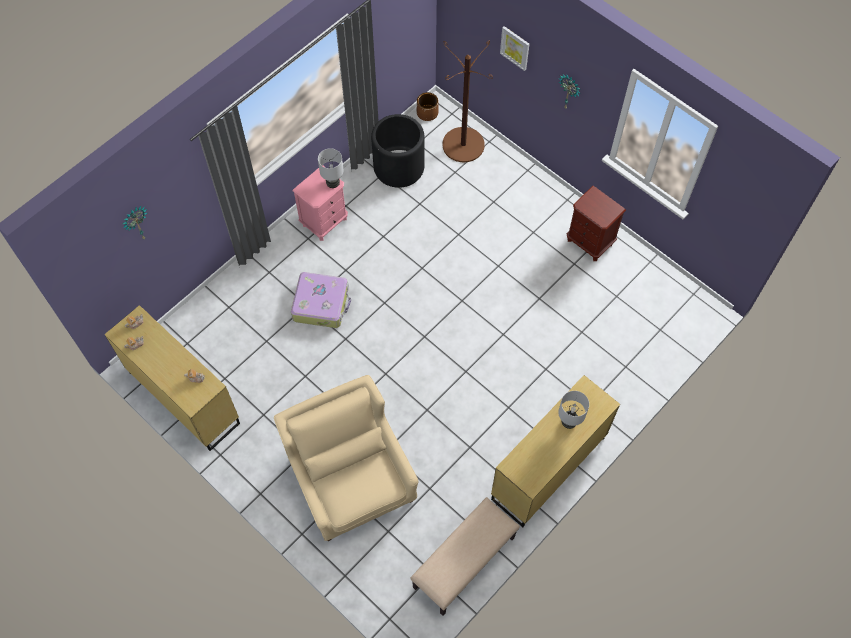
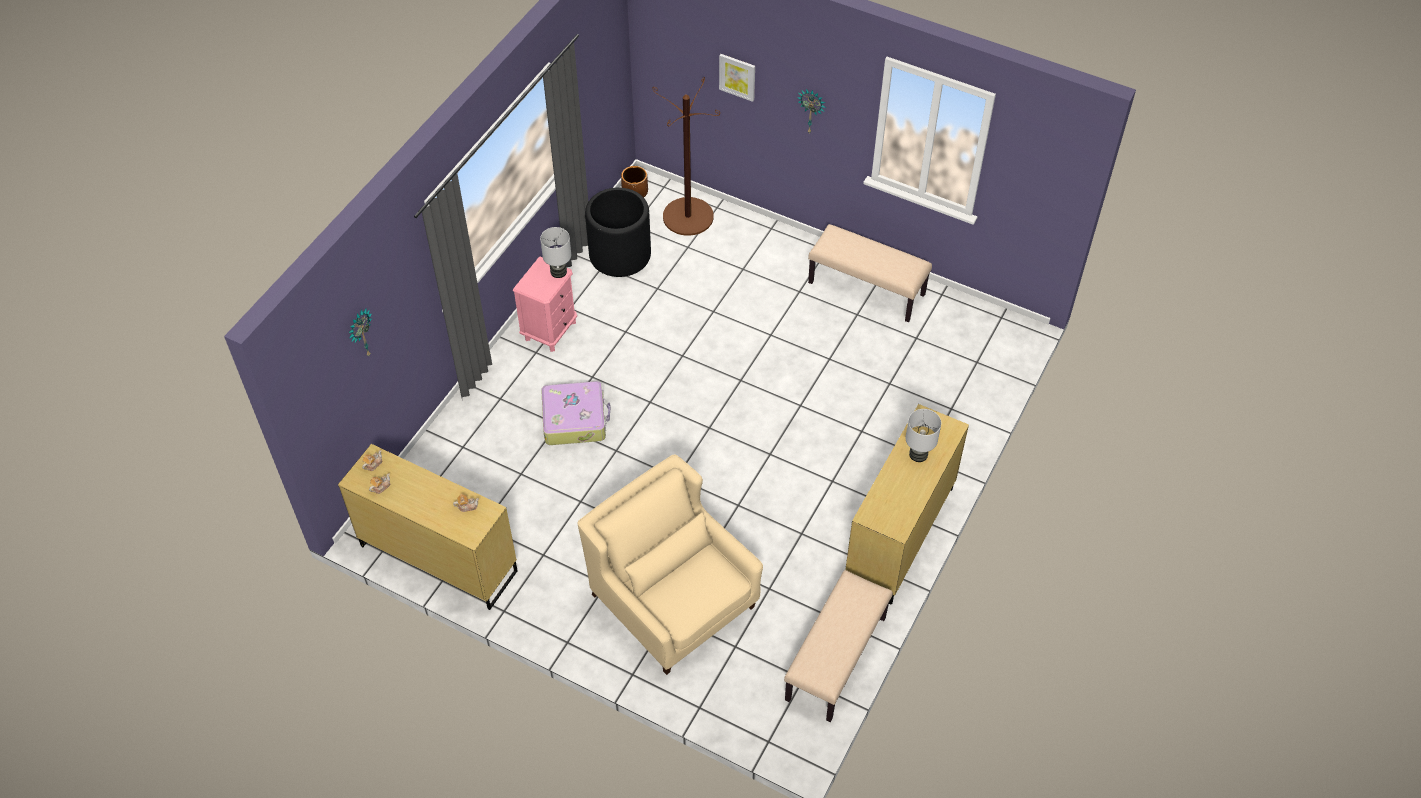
camera: 15 degrees left, 10 degrees down
brown nightstand [567,186,626,261] -> beige bench [808,224,932,322]

